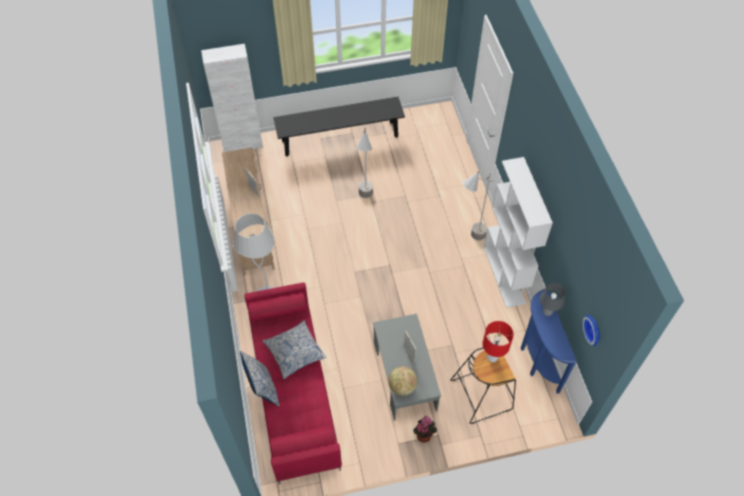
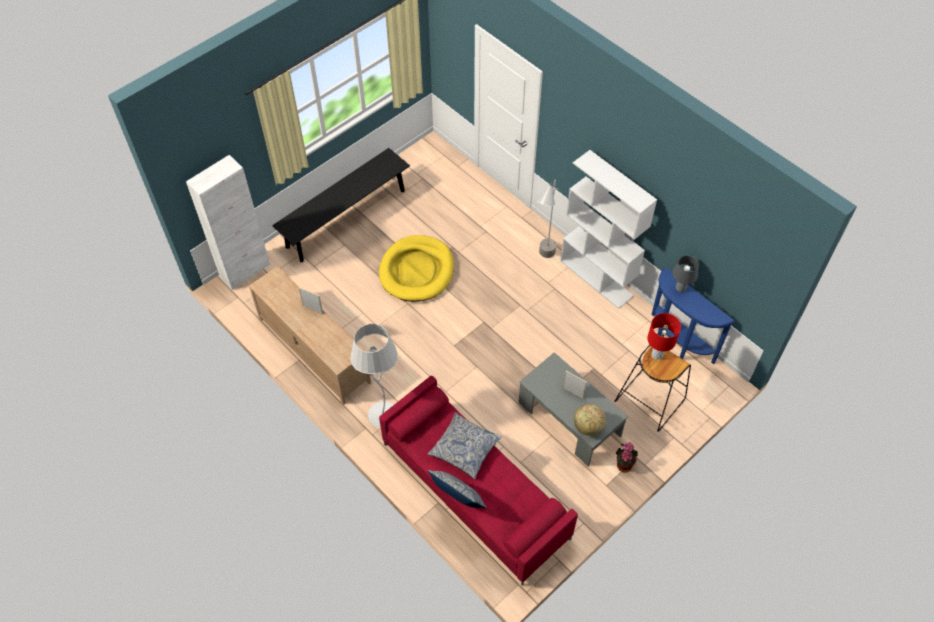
camera: 30 degrees left, 0 degrees up
grey floor lamp [356,128,373,198] -> yellow dog bed [379,235,454,302]
wall clock [583,315,600,346] -> none

